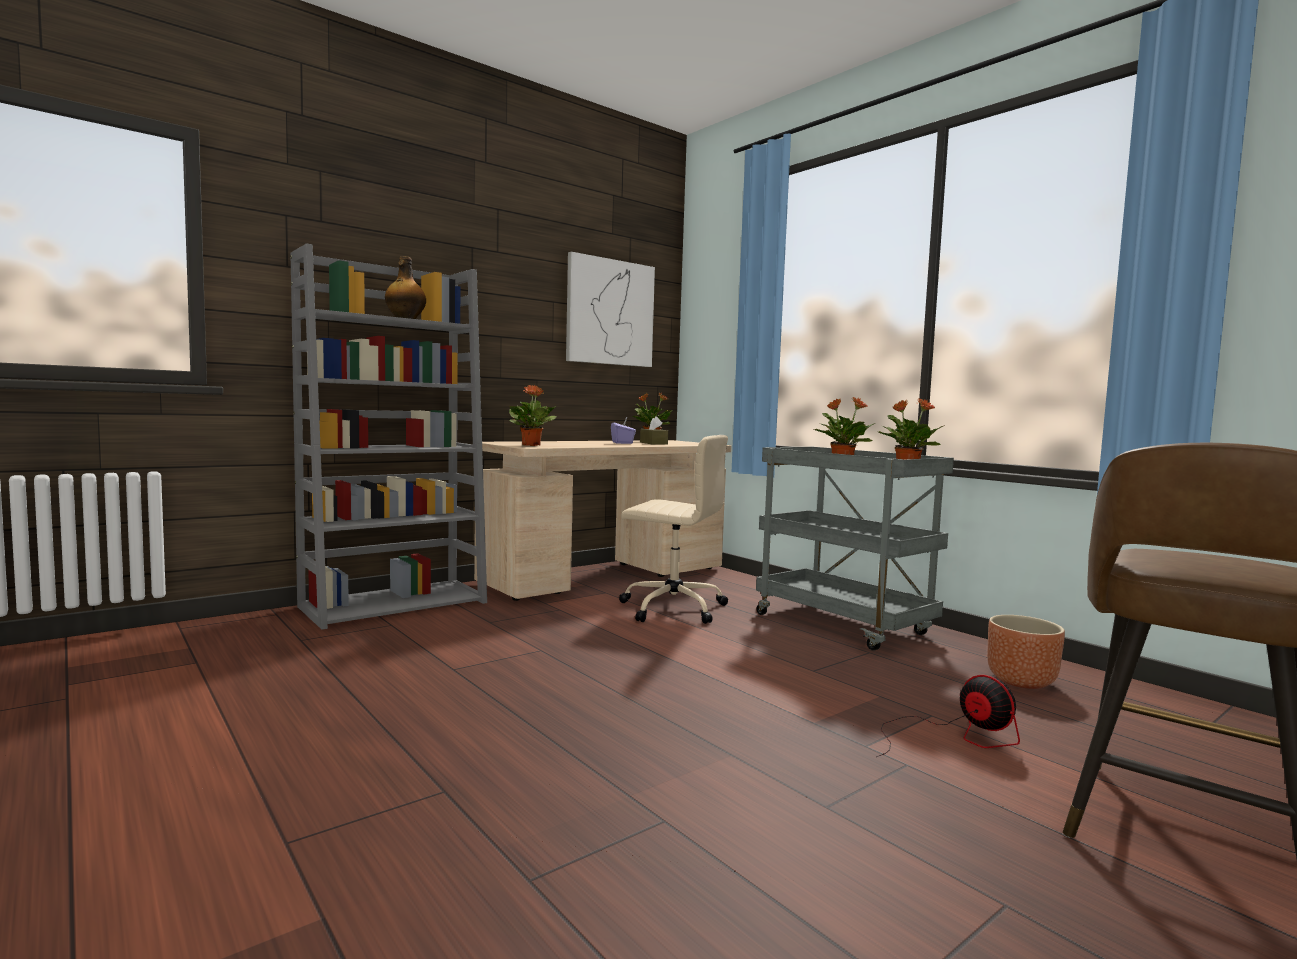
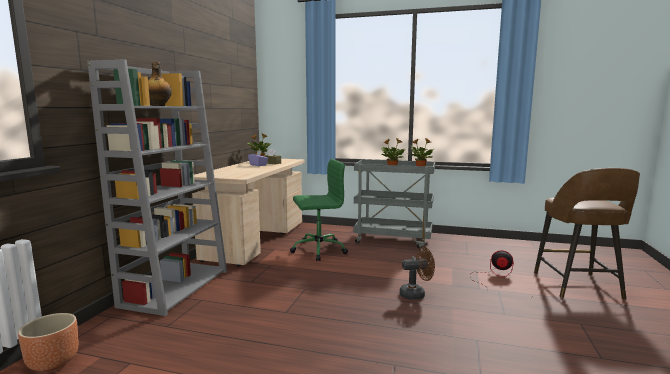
camera: 35 degrees left, 5 degrees up
potted plant [509,385,557,446] -> none
picture [566,252,655,367] -> none
beige office chair [619,435,728,624] -> green office chair [290,159,348,261]
brown planter [987,615,1065,689] -> brown planter moved to [18,313,79,371]
none -> brown fan [400,247,435,300]

